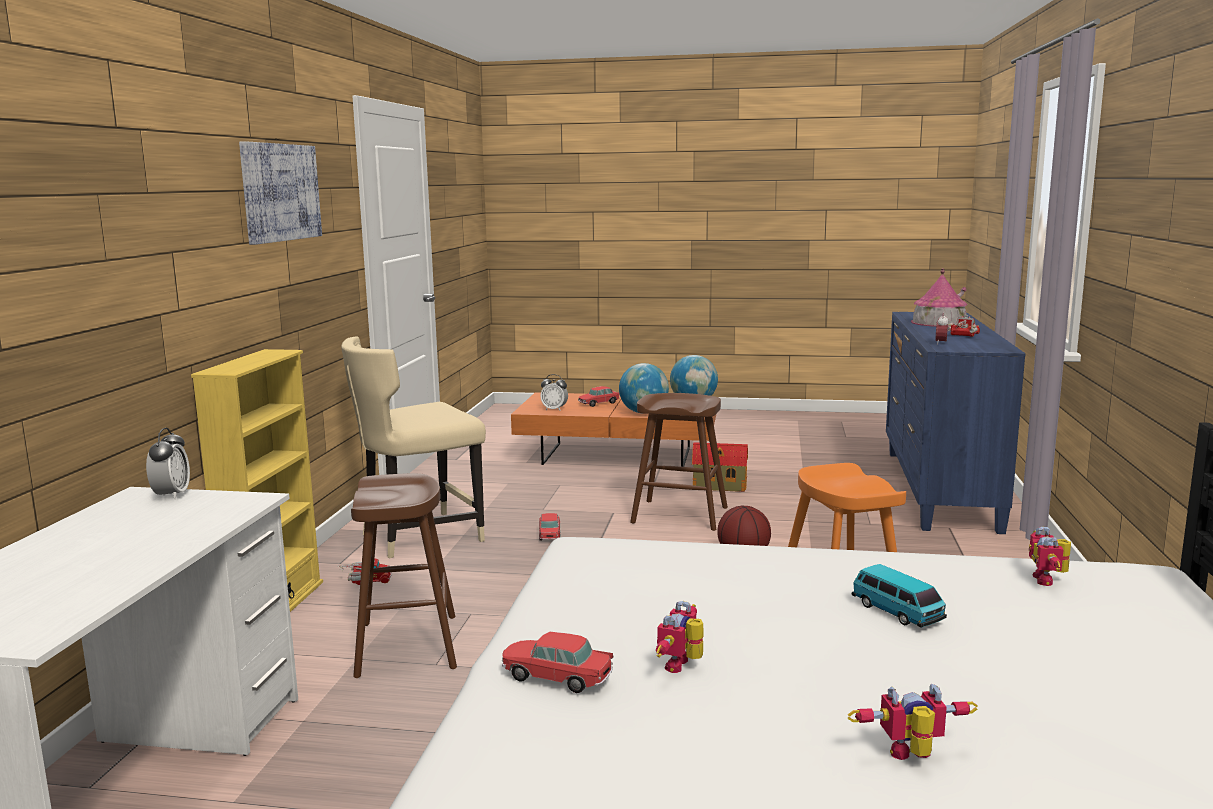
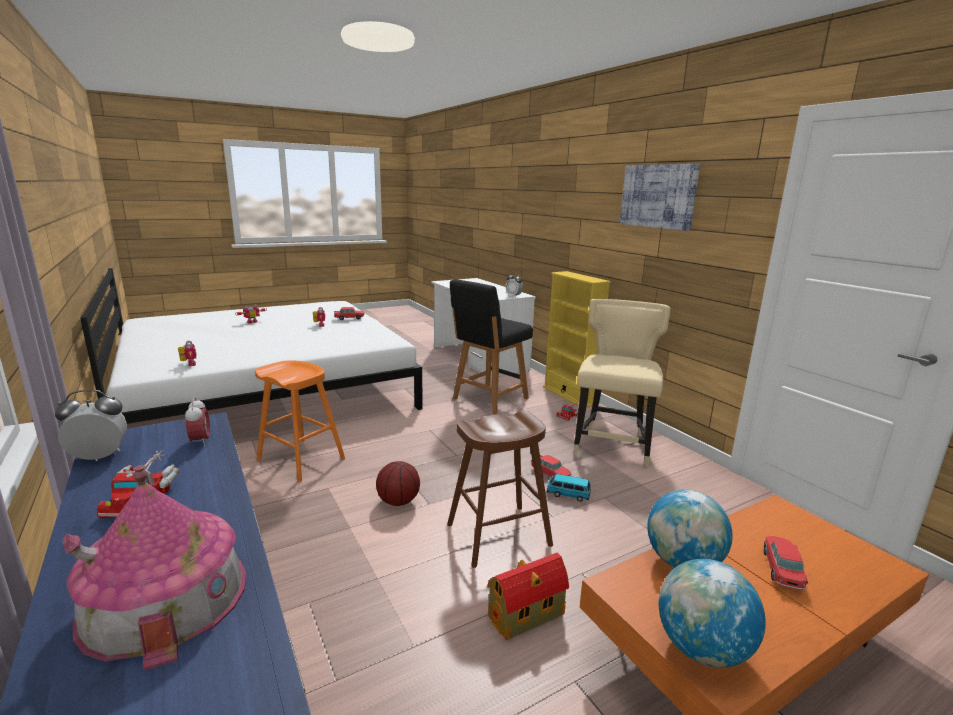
camera: 140 degrees right, 5 degrees up
brown stool [351,473,457,678] -> black chair [450,279,533,414]
alarm clock [541,374,568,411] -> alarm clock moved to [55,390,127,461]
toy car [852,564,947,628] -> toy car moved to [547,474,591,501]

